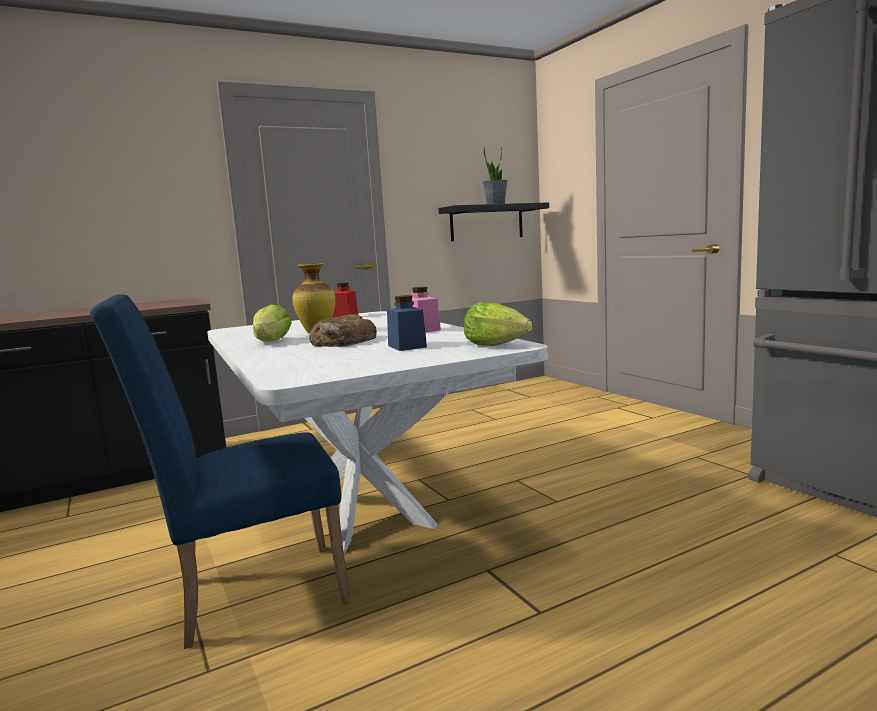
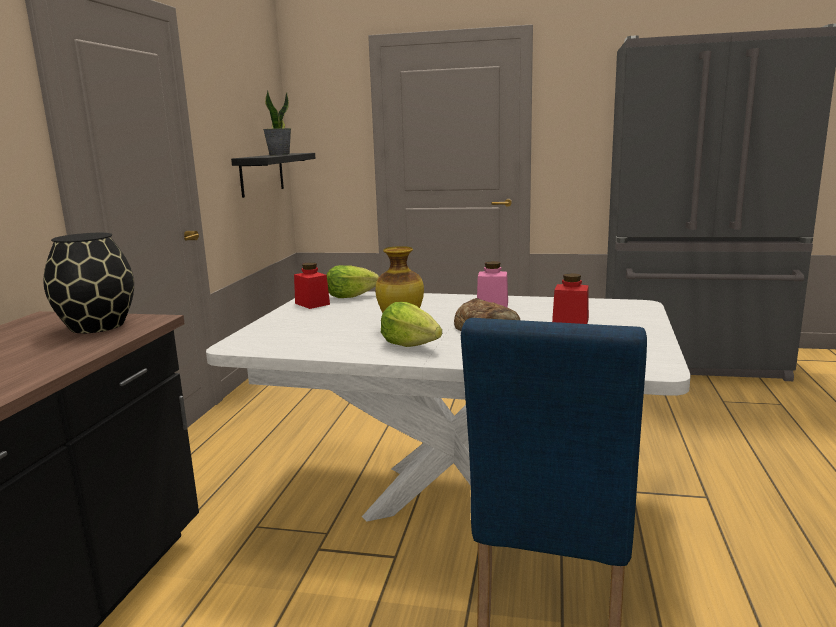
camera: 50 degrees left, 5 degrees up
blue jar [387,295,427,351] -> red jar [552,273,589,324]
lettuce [464,302,532,346] -> lettuce moved to [327,265,379,298]
none -> black vase [43,233,134,333]

